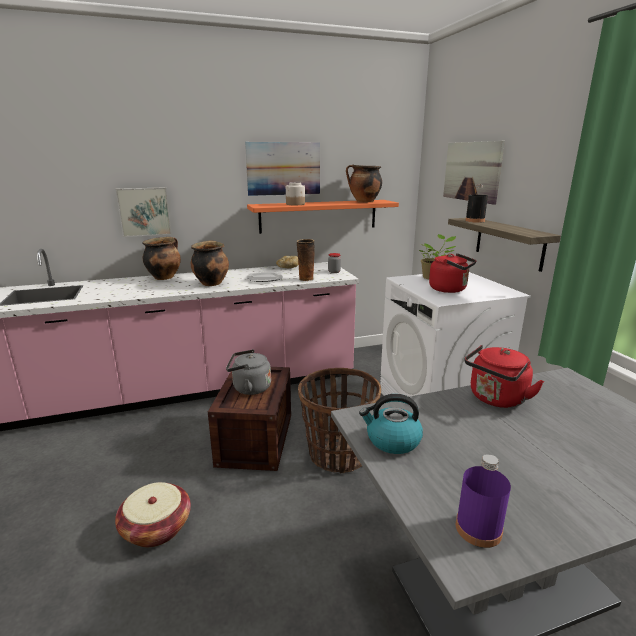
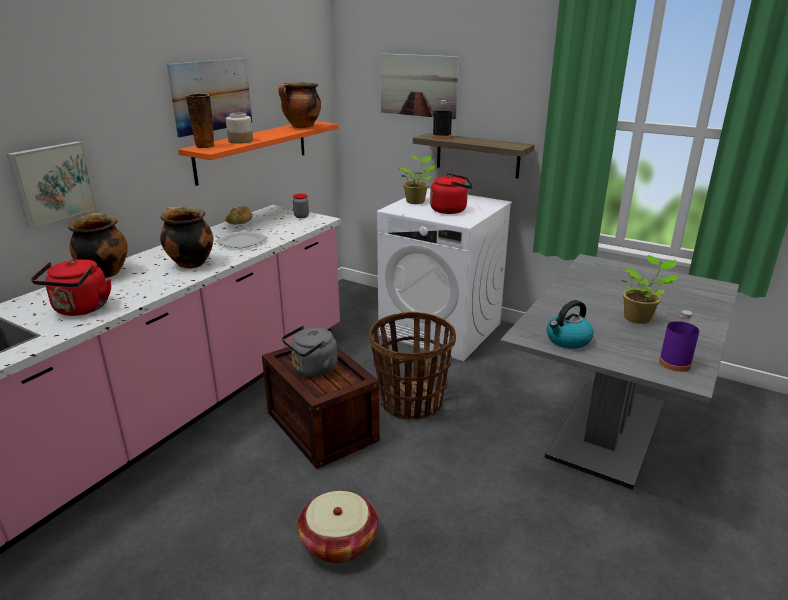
camera: 40 degrees left, 5 degrees up
vase [296,239,314,281] -> vase moved to [186,93,215,148]
red kettle [465,345,544,408] -> red kettle moved to [31,259,111,316]
none -> potted plant [620,255,679,324]

